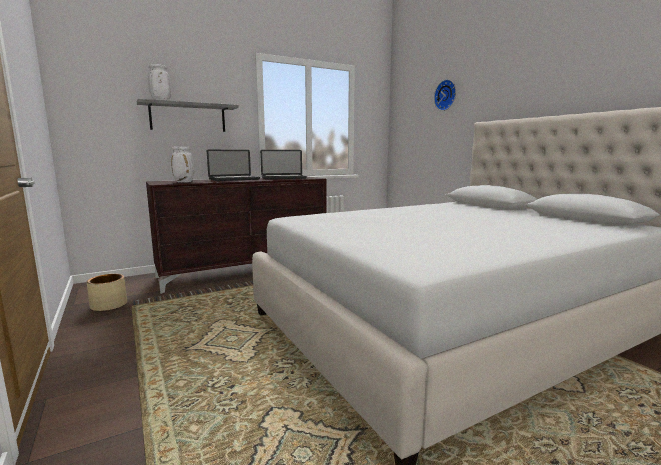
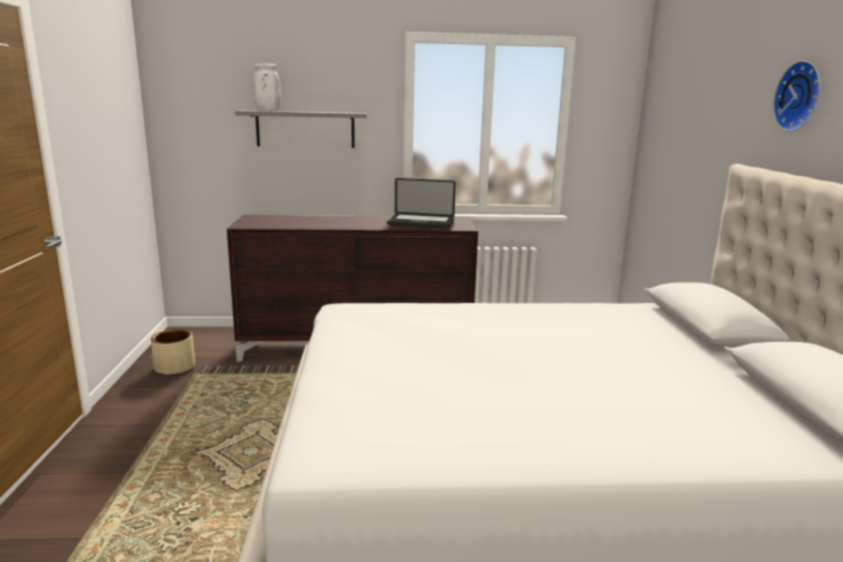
camera: 25 degrees right, 5 degrees up
white vase [171,146,195,183] -> none
laptop [207,150,260,181] -> none
wall clock [434,79,456,111] -> wall clock moved to [773,60,821,132]

